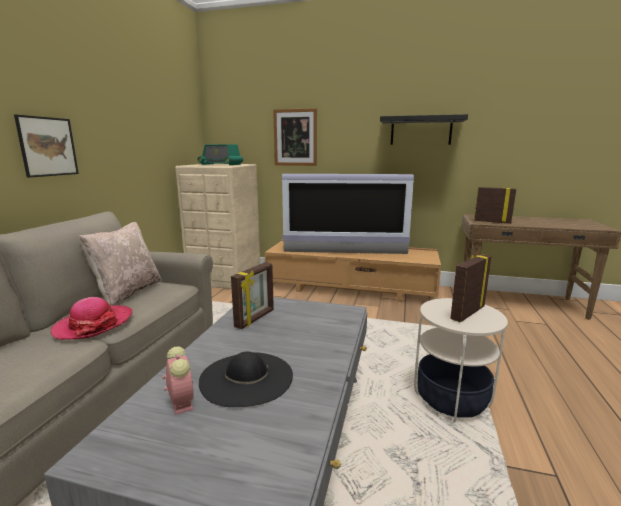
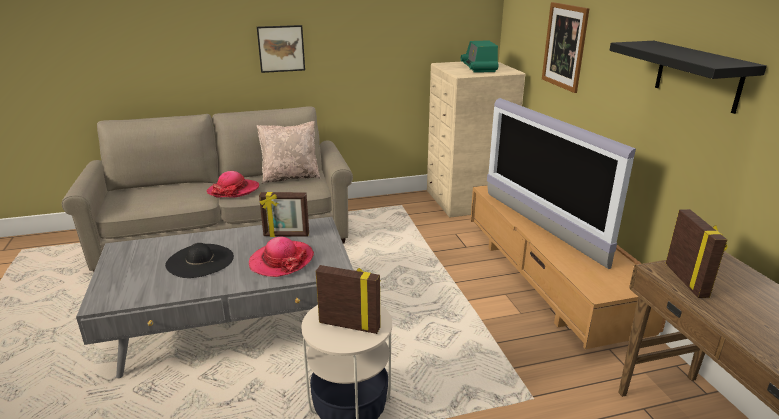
camera: 60 degrees right, 10 degrees up
alarm clock [162,346,194,415] -> none
none -> hat [249,237,314,277]

